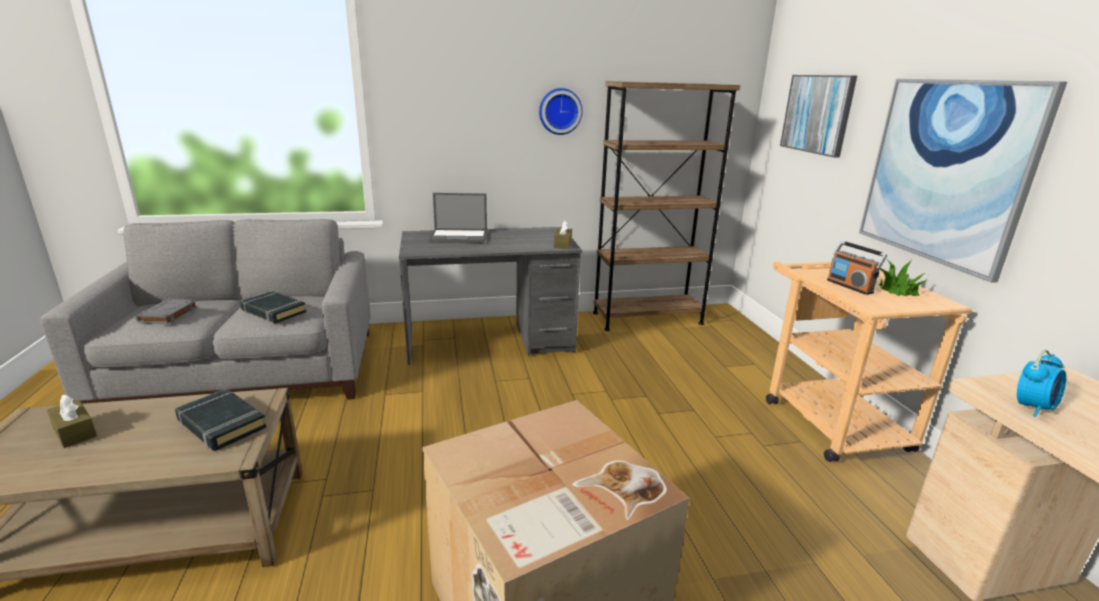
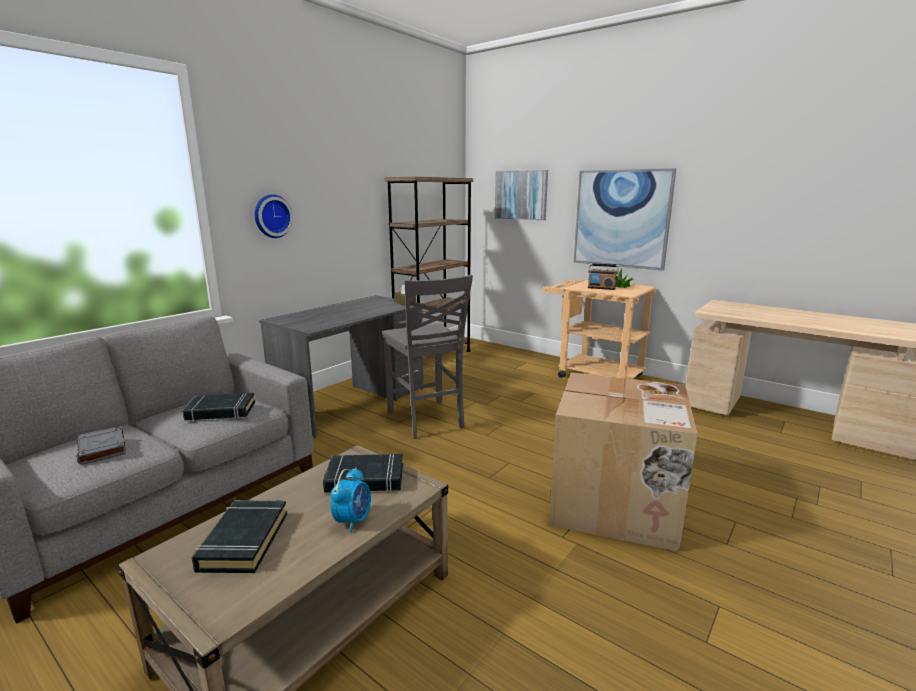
camera: 40 degrees left, 5 degrees down
brown tissue box [47,395,97,448] -> black book [191,500,287,573]
laptop [429,193,487,243] -> none
wall clock [539,88,583,135] -> wall clock moved to [255,195,293,238]
alarm clock [1017,350,1066,417] -> alarm clock moved to [331,468,371,533]
none -> grey chair [382,274,473,439]

